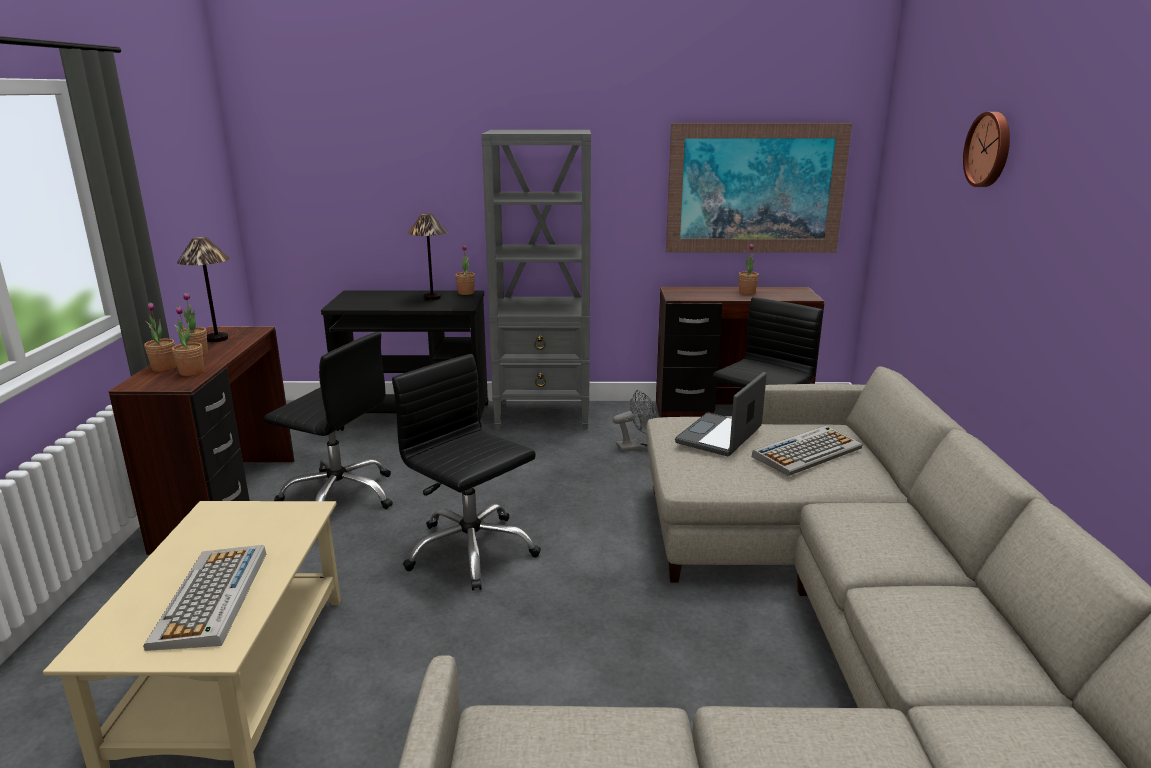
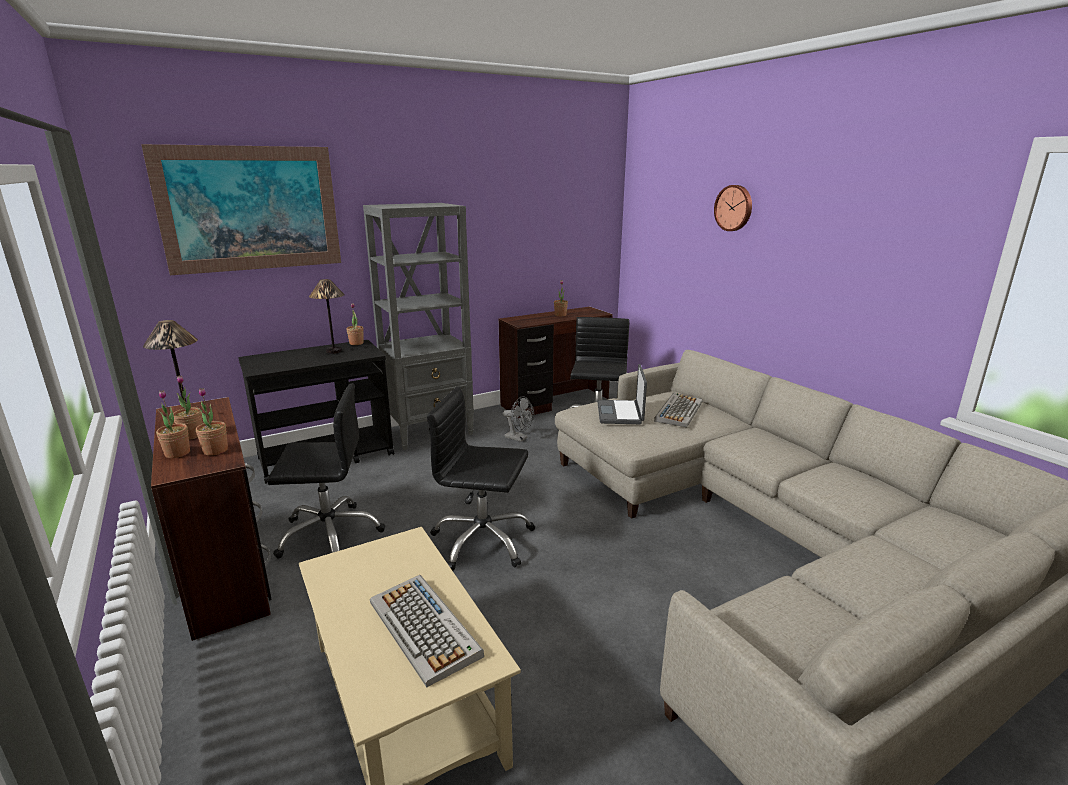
camera: 30 degrees left, 0 degrees up
grey fan [613,390,656,452] -> grey fan turned 75 degrees clockwise [503,396,534,442]
picture [666,123,852,253] -> picture moved to [141,144,341,275]

